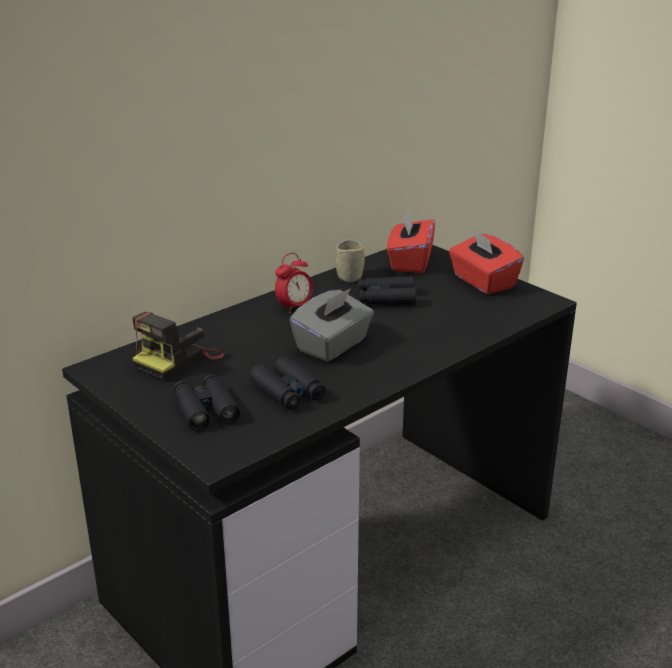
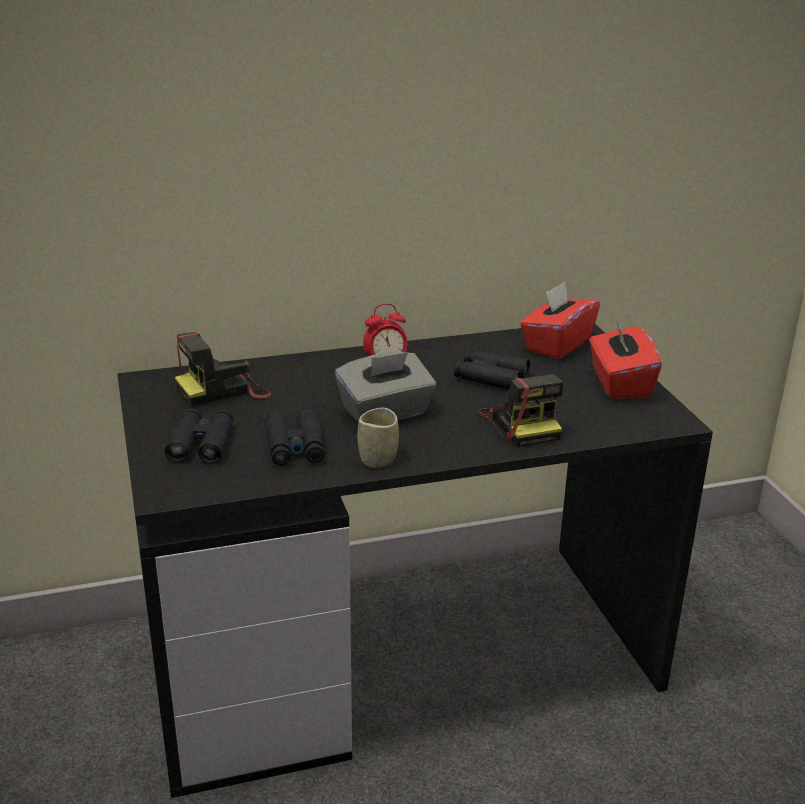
camera: 25 degrees right, 0 degrees up
cup [335,240,365,282] -> cup moved to [357,408,399,468]
none -> camera [479,374,563,446]

